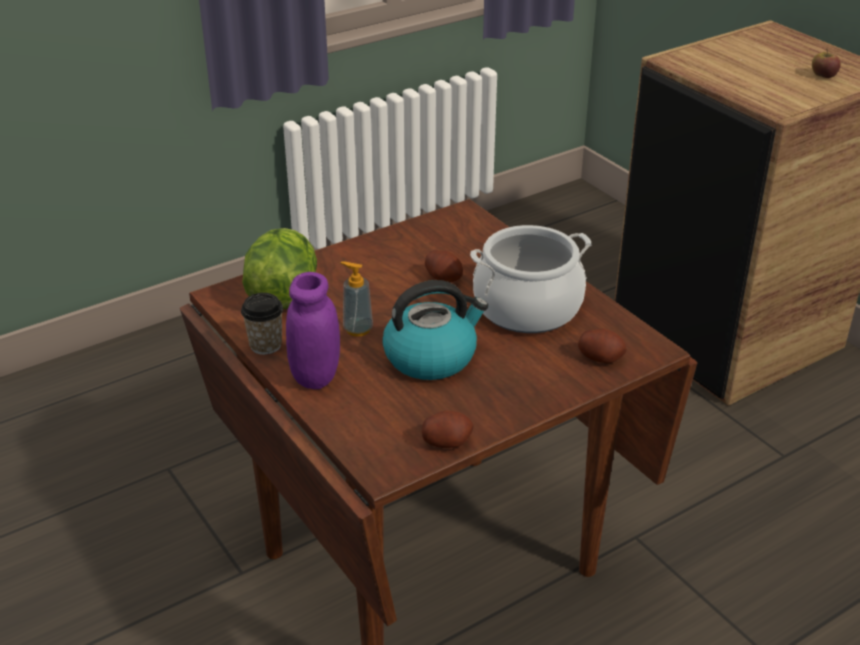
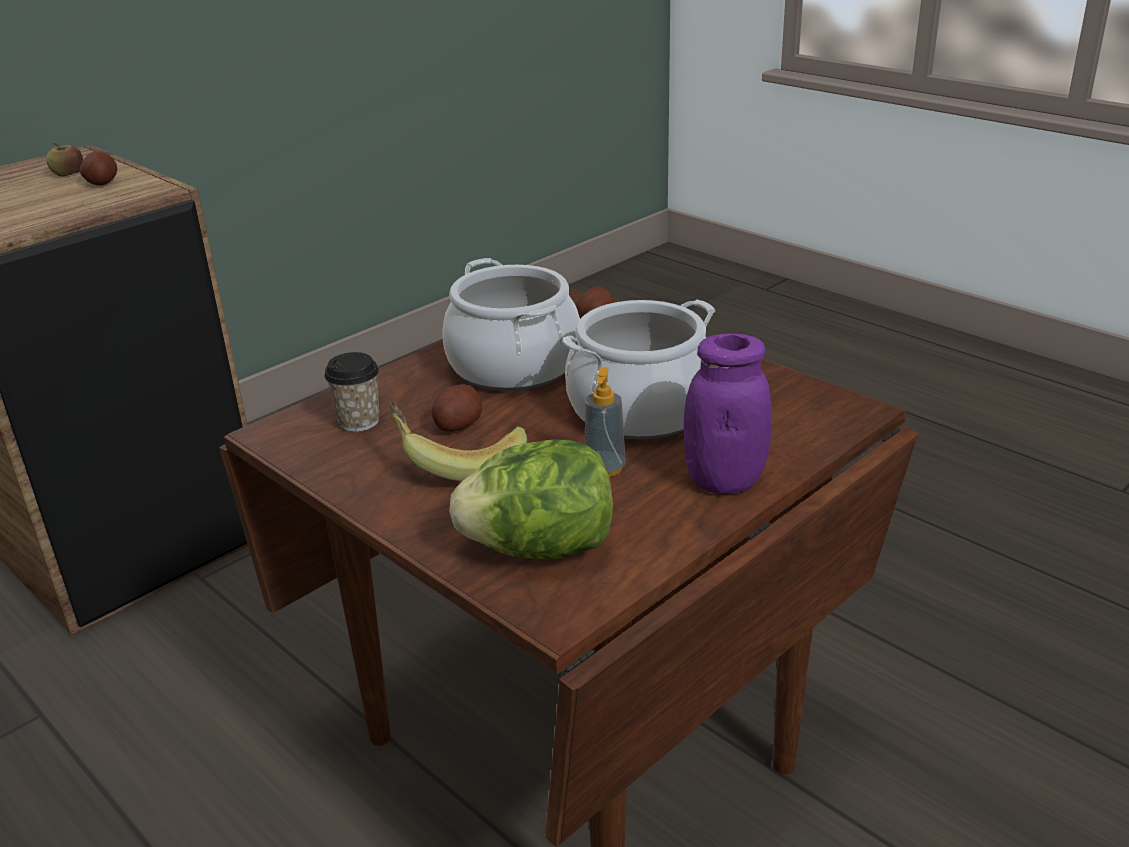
camera: 100 degrees left, 5 degrees down
cup [241,293,283,355] -> cup moved to [324,352,379,432]
kettle [382,280,488,380] -> cooking pot [563,300,715,439]
potato [422,411,474,448] -> potato moved to [80,151,118,186]
none -> banana [388,402,527,481]

